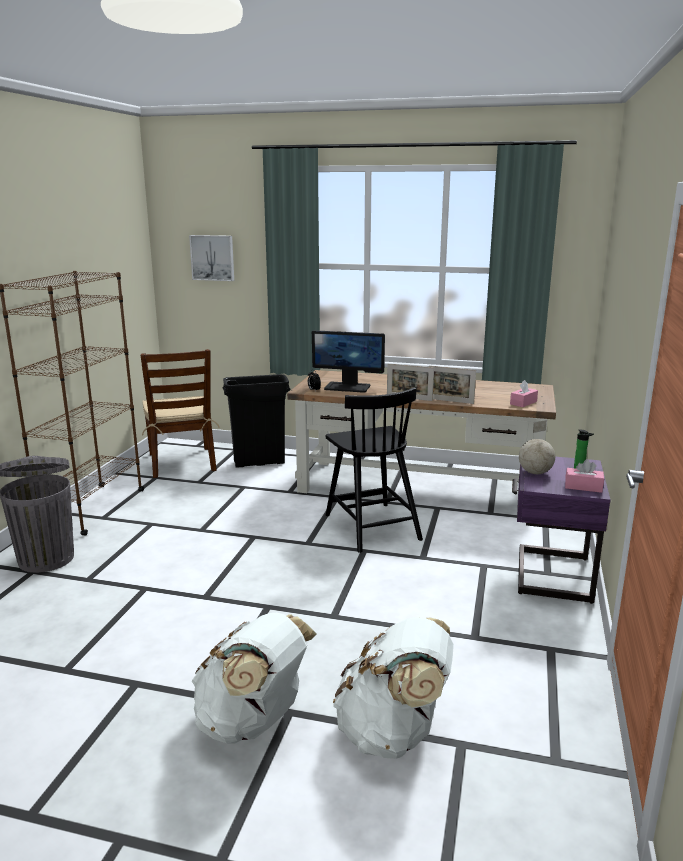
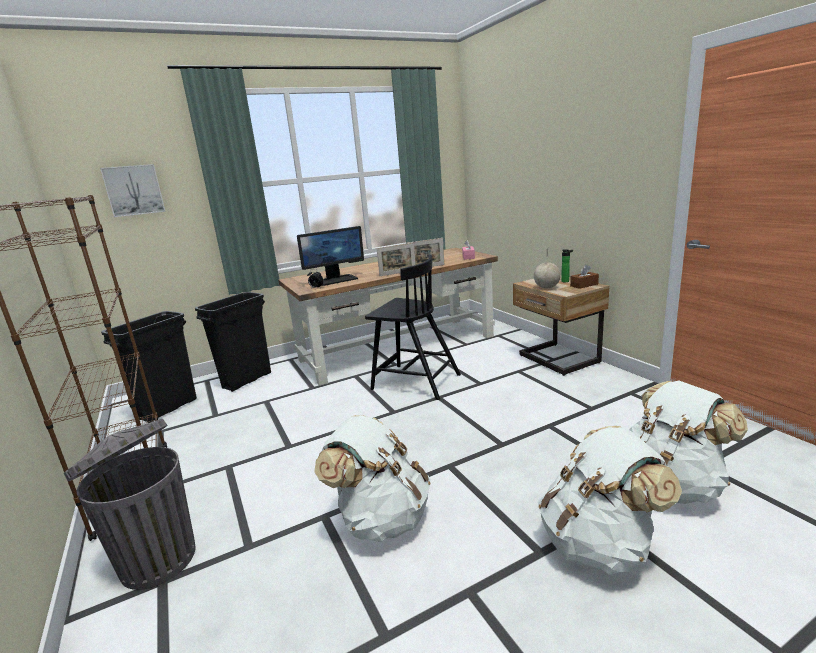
camera: 40 degrees left, 0 degrees up
brown chair [140,349,220,478] -> black trash can [101,311,197,423]
purple nightstand [512,457,611,604] -> beige nightstand [513,275,609,376]
pink tissue box [565,459,604,493] -> brown tissue box [570,265,599,289]
none -> white backpack [314,415,430,542]

